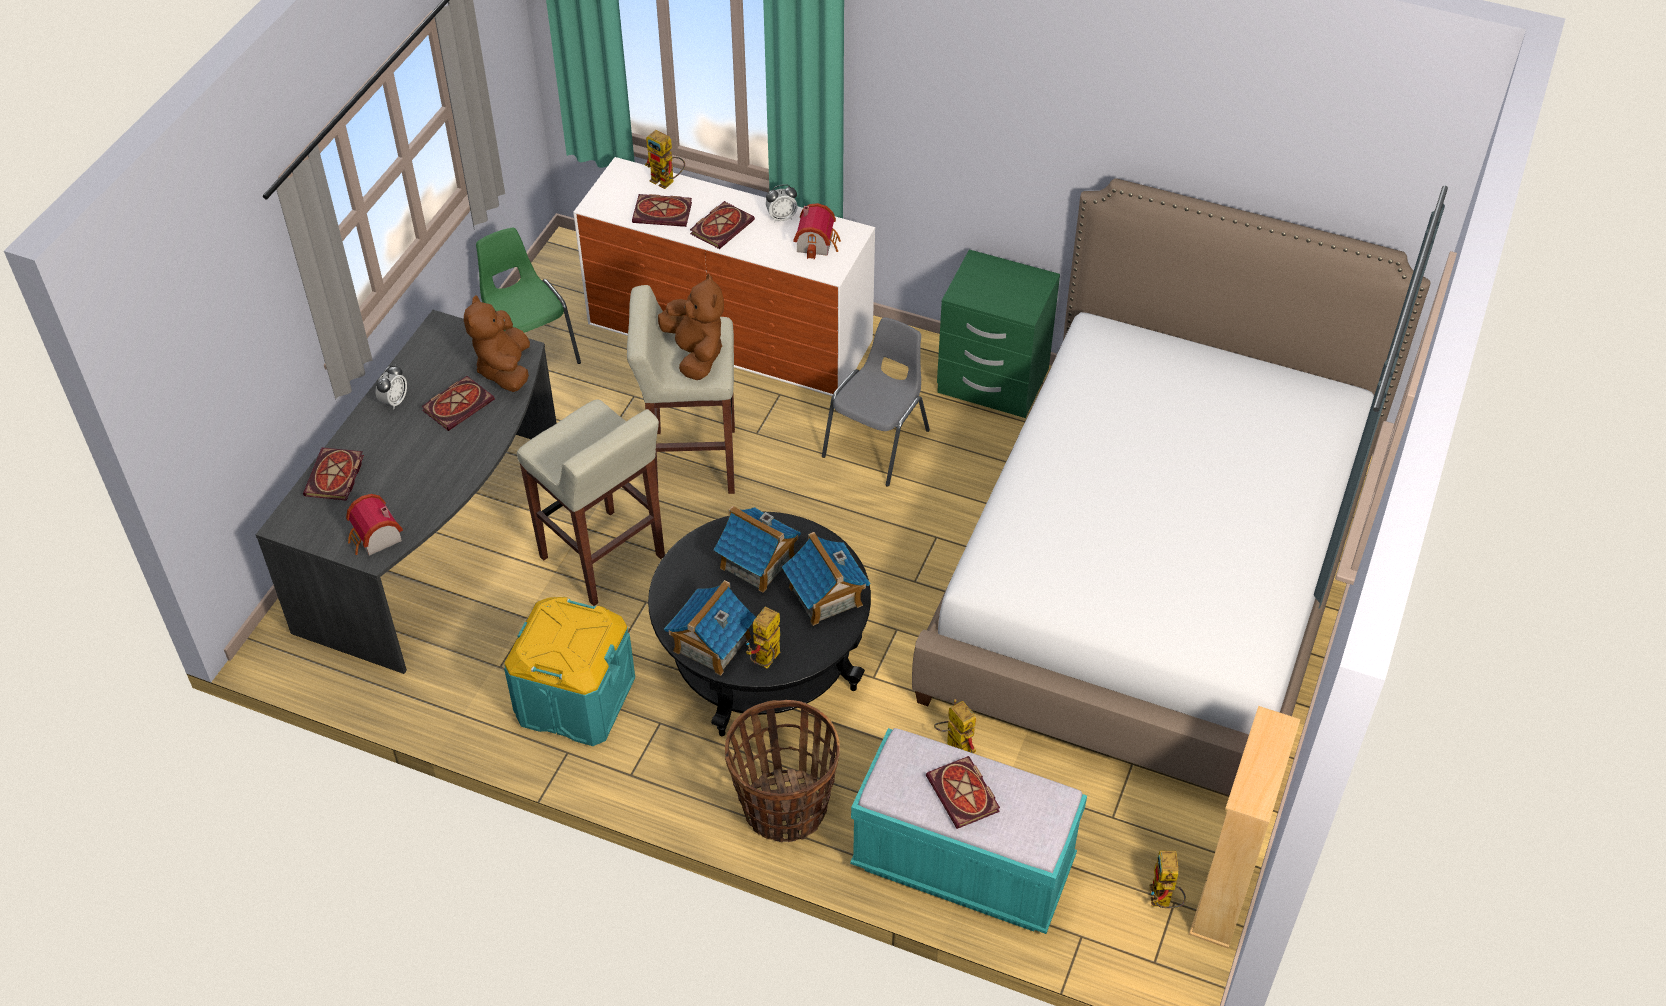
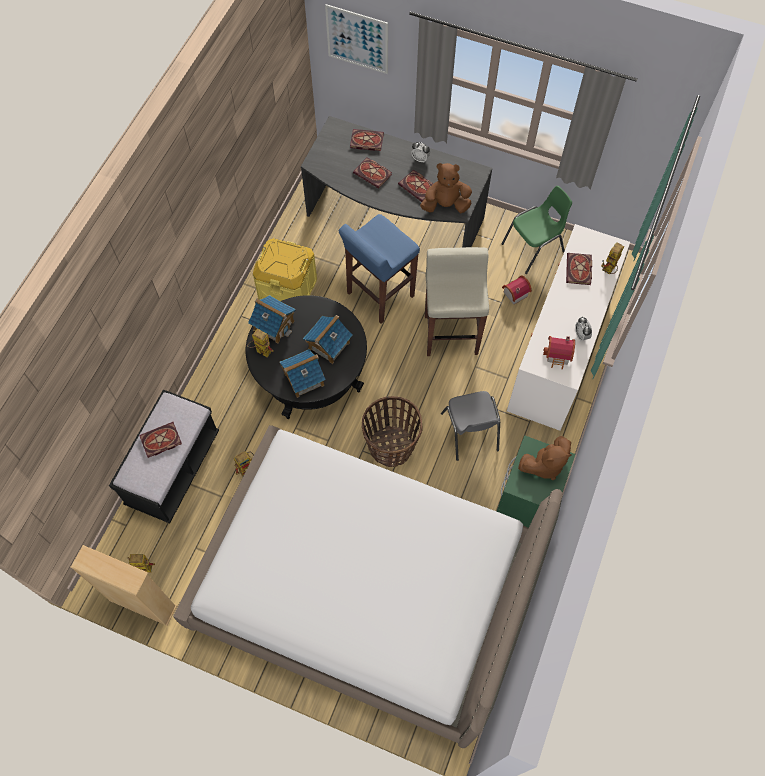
camera: 90 degrees right, 15 degrees up
toy house [346,494,403,556] -> toy house moved to [502,275,532,305]
turquoise storage box [504,597,635,746] -> yellow storage box [253,238,317,301]
beige stool [517,400,665,606] -> blue stool [339,214,420,324]
brown plush toy [658,274,724,380] -> brown plush toy moved to [518,436,572,480]
book [690,201,755,249] -> book moved to [353,157,392,189]
basket [725,700,840,842] -> basket moved to [362,396,422,467]
grey chair [822,317,930,487] -> grey chair turned 45 degrees clockwise [441,391,500,461]
turquoise bench [850,728,1087,934] -> black bench [109,389,219,523]
none -> picture [325,4,388,74]

